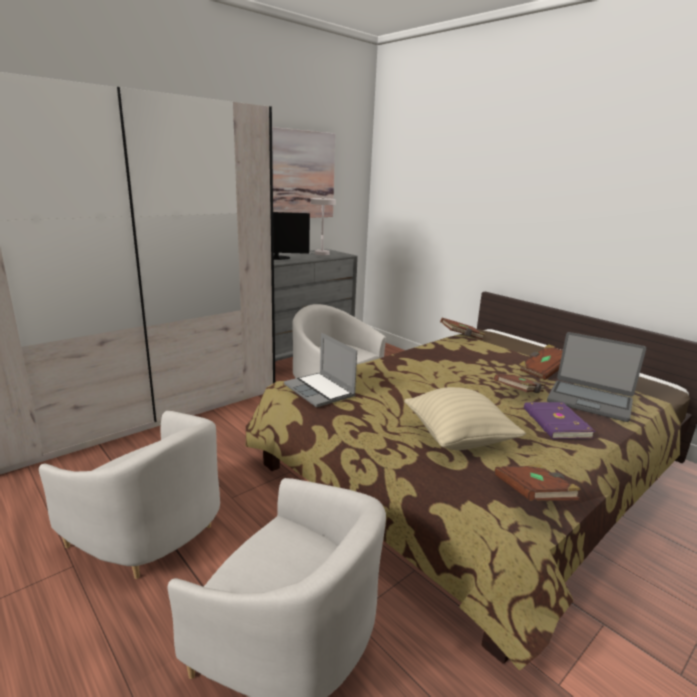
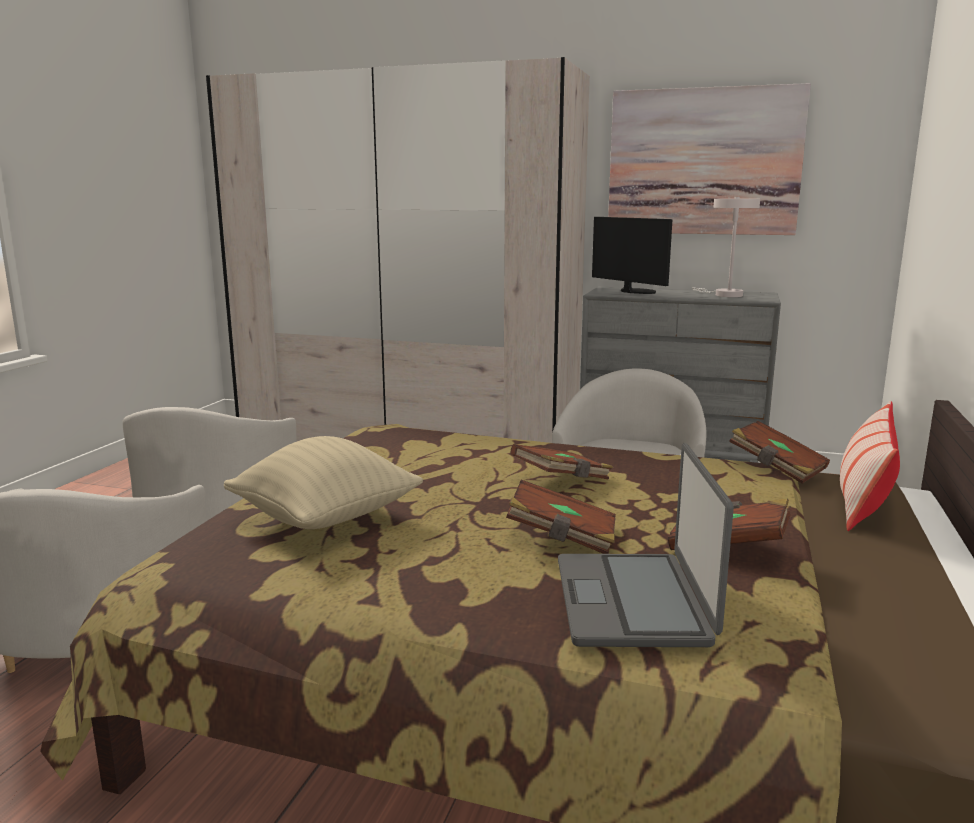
camera: 60 degrees right, 5 degrees down
laptop [284,333,357,407] -> none
brown book [495,464,581,501] -> brown book moved to [510,444,613,480]
purple book [524,402,595,439] -> none
none -> pillow [840,401,900,531]

